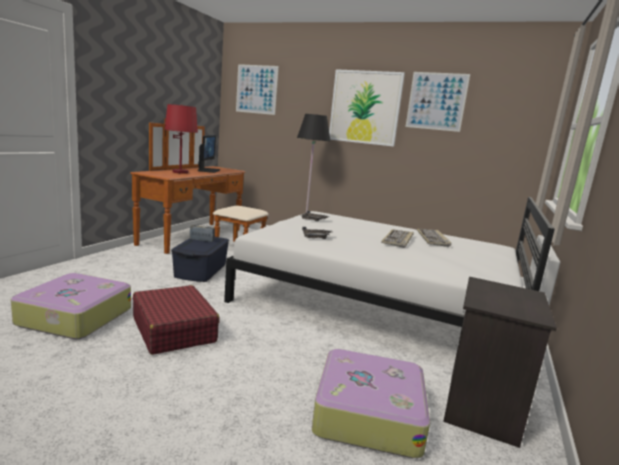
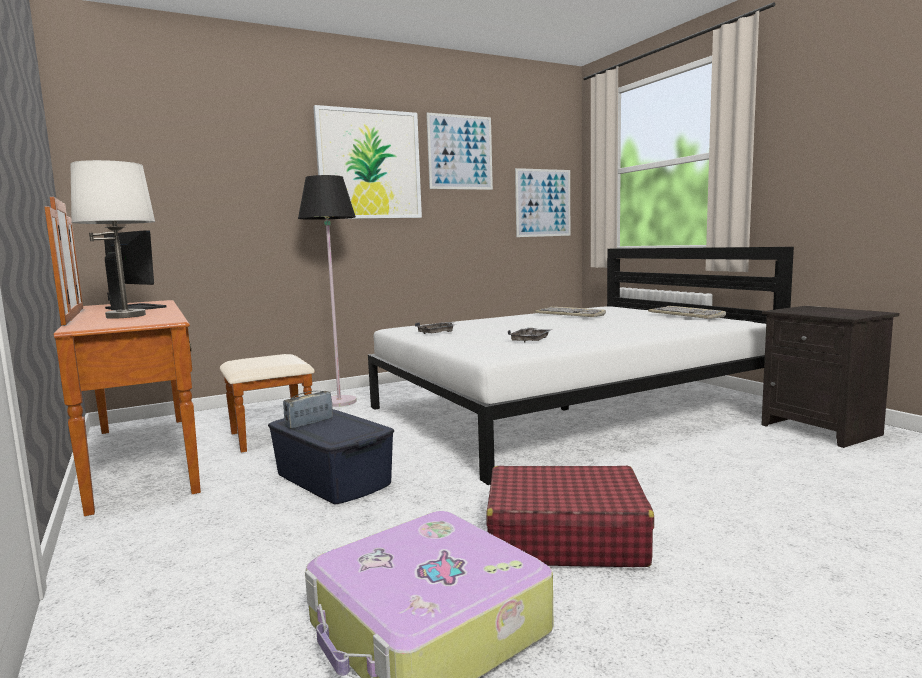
camera: 50 degrees left, 5 degrees down
red table lamp [164,104,198,174] -> white table lamp [70,160,155,319]
picture [236,64,279,115] -> picture moved to [515,168,570,237]
suitcase [312,349,430,458] -> none
keyboard [381,229,414,248] -> keyboard moved to [648,306,726,319]

